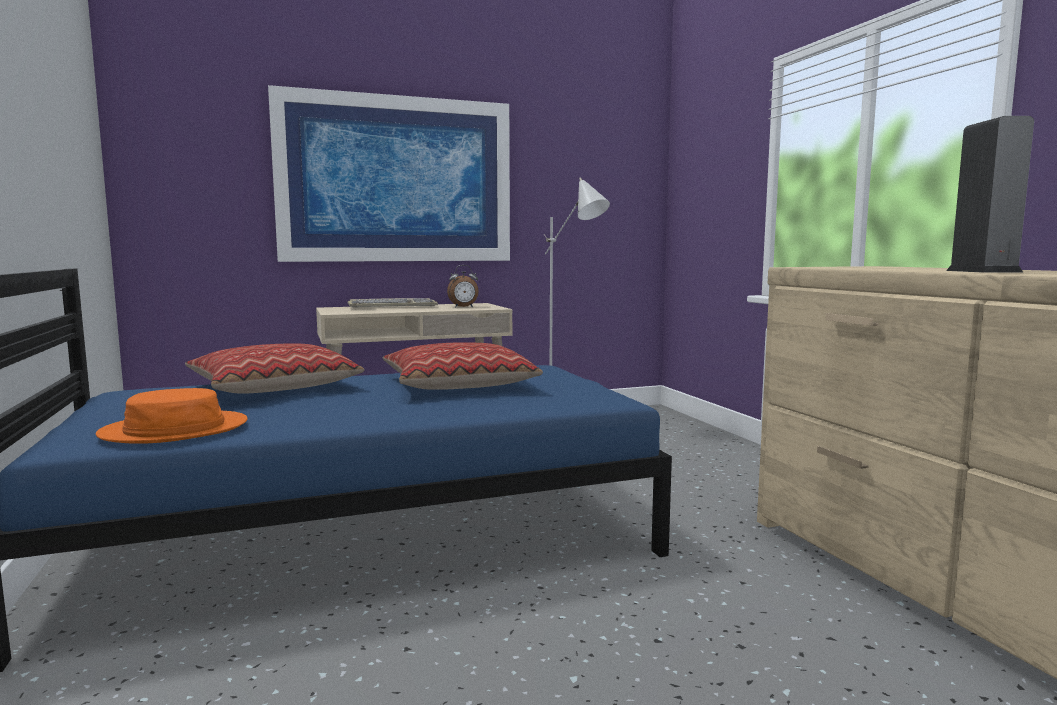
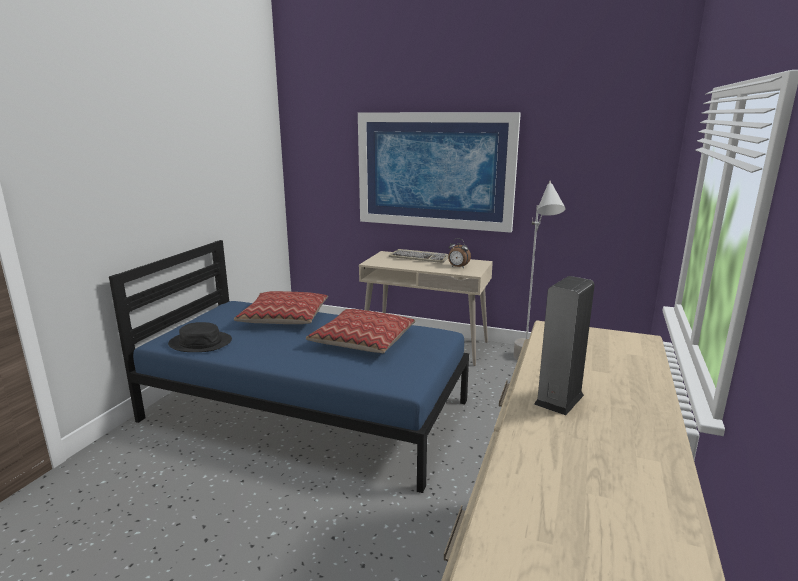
camera: 40 degrees right, 10 degrees up
orange hat [96,388,248,444] -> black hat [168,322,232,352]

